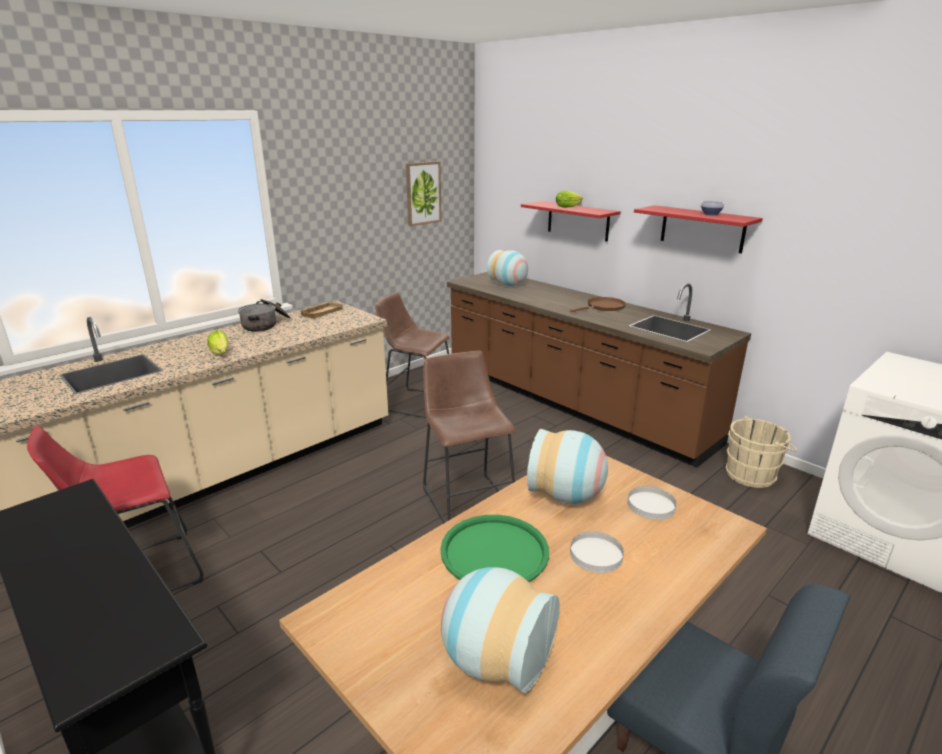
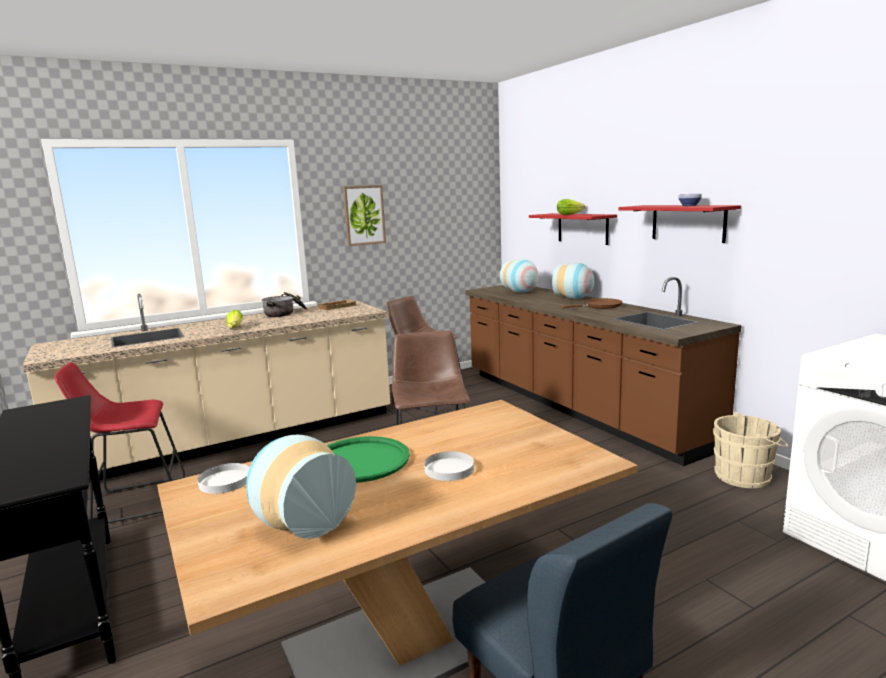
camera: 15 degrees right, 10 degrees down
picture [406,161,442,226] -> picture moved to [343,185,386,246]
vase [527,429,608,504] -> vase moved to [552,263,594,299]
white plate [628,486,676,520] -> white plate moved to [198,463,250,494]

